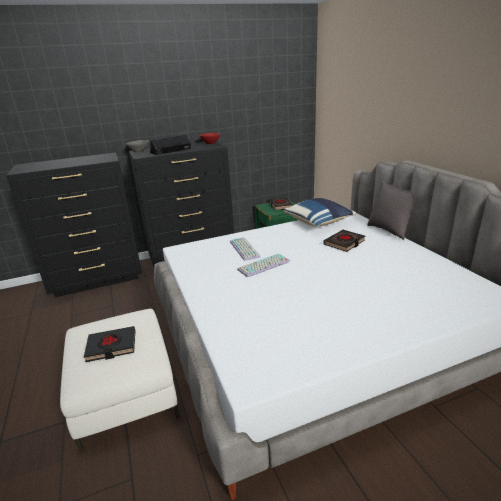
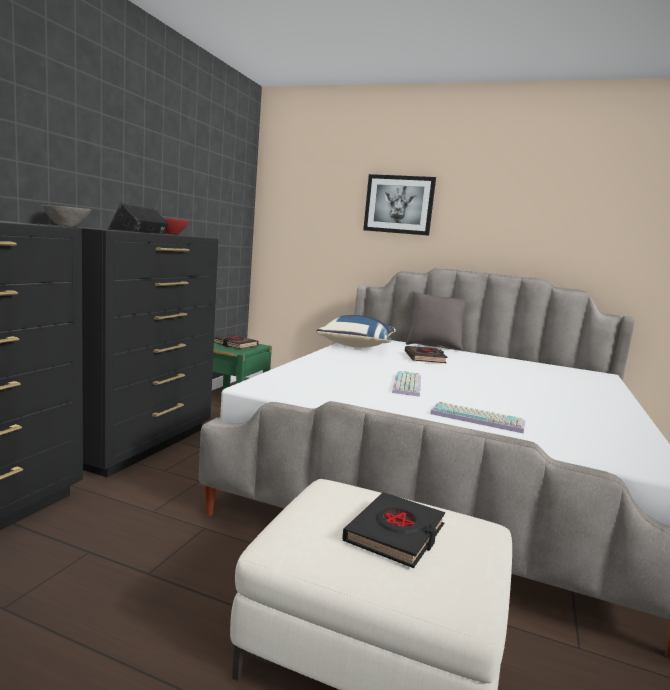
camera: 50 degrees left, 15 degrees down
keyboard [230,237,261,261] -> keyboard moved to [430,402,525,434]
none -> picture [363,174,436,236]

